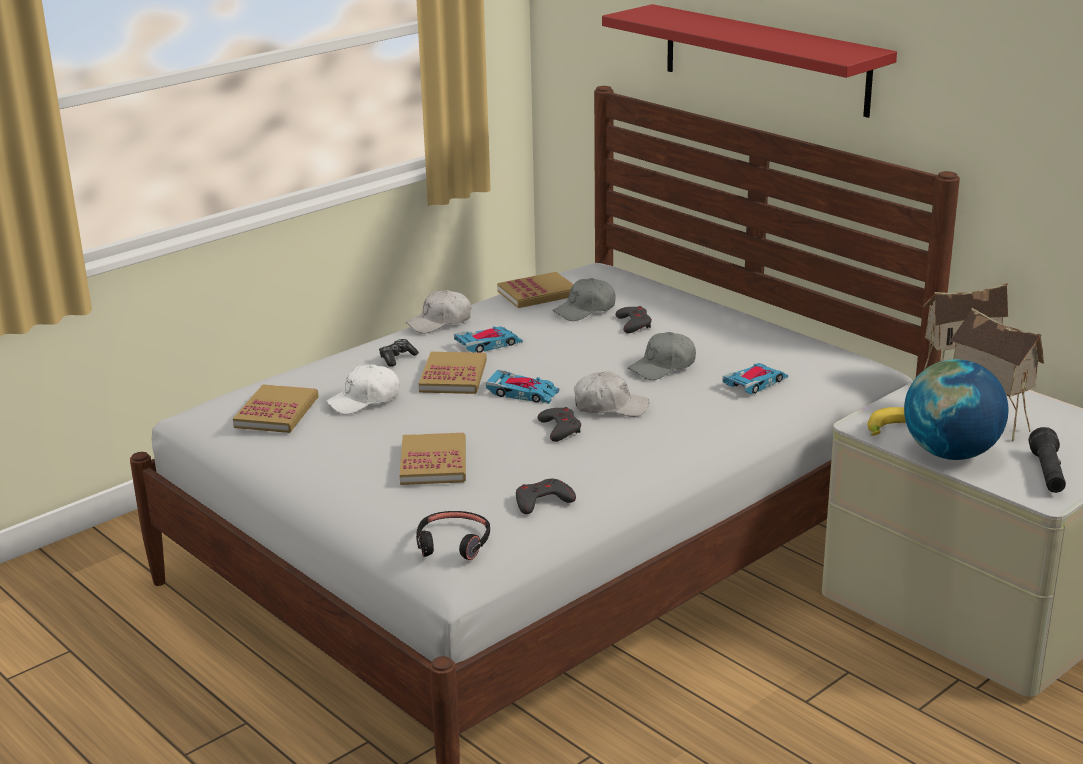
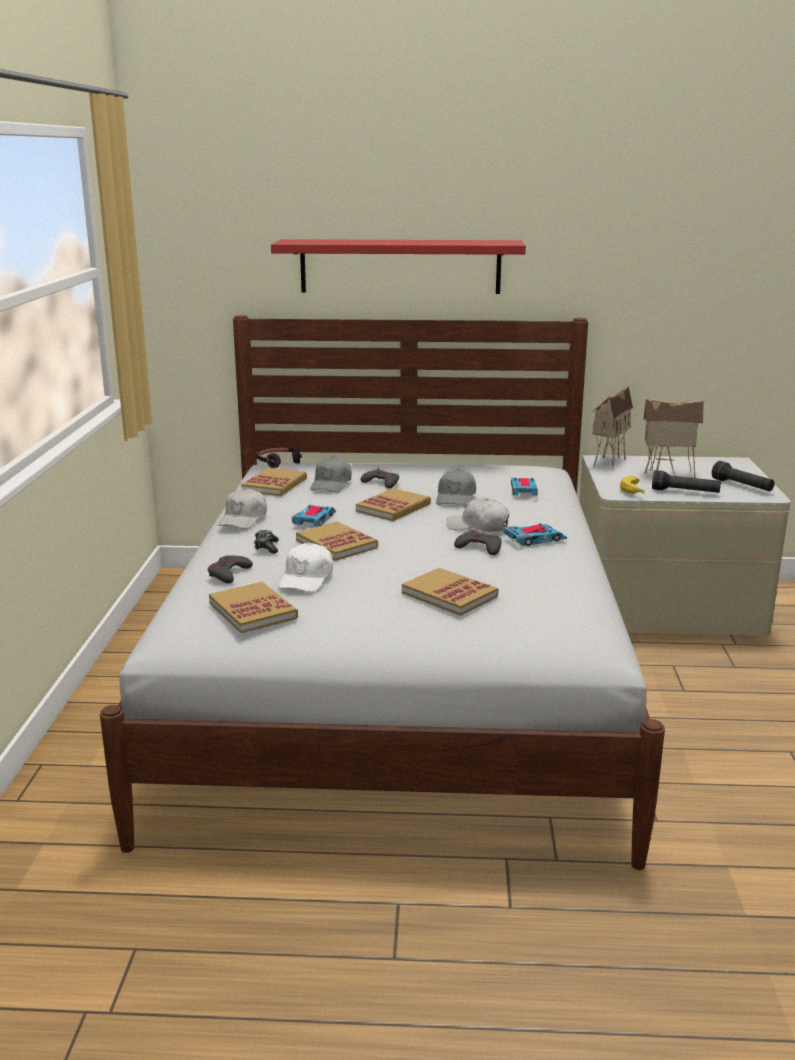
camera: 45 degrees left, 5 degrees down
black headphones [416,511,490,560] -> black headphones moved to [256,447,302,468]
toy car [486,369,559,404] -> toy car moved to [503,523,567,546]
grey game controller [516,479,576,514] -> grey game controller moved to [208,555,253,584]
white cap [574,371,649,417] -> white cap turned 120 degrees counterclockwise [447,498,509,532]
globe [904,359,1009,460] -> black flashlight [652,470,721,493]
none -> book [356,488,431,521]

